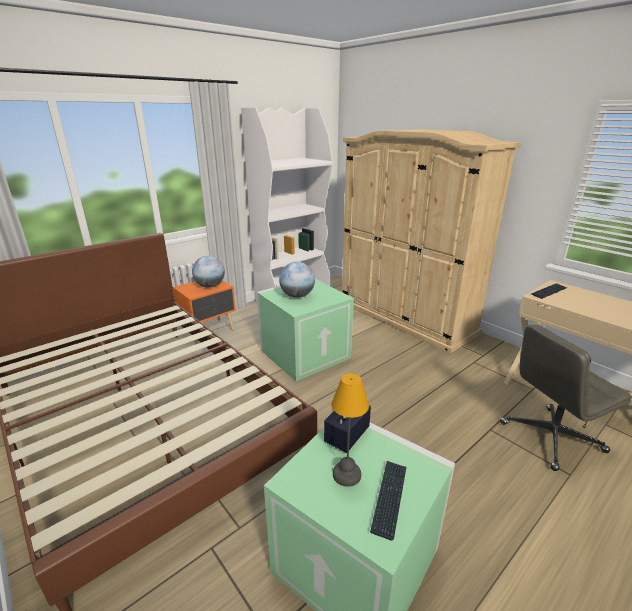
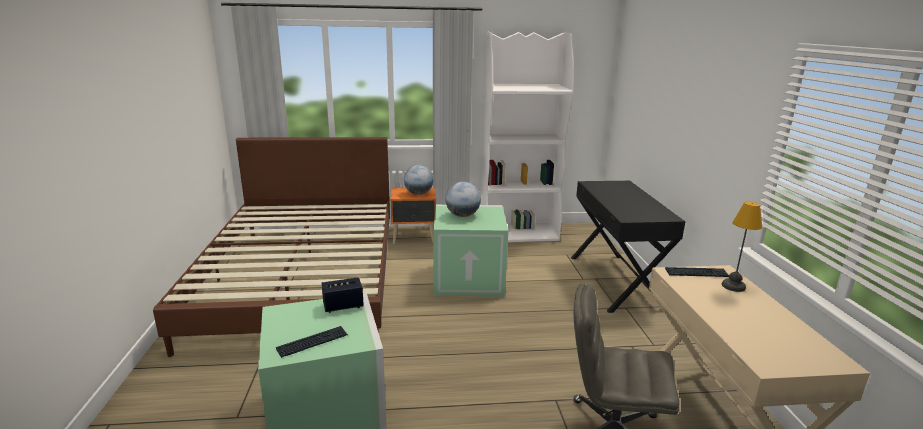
camera: 35 degrees right, 5 degrees down
table lamp [332,373,369,487] -> table lamp moved to [722,201,762,292]
beige wardrobe [342,129,521,353] -> black desk [571,181,686,313]

